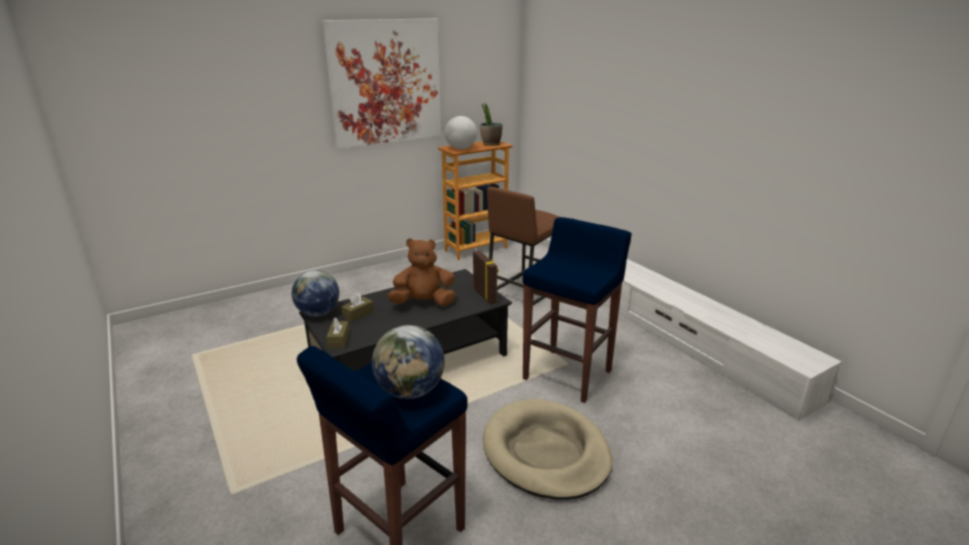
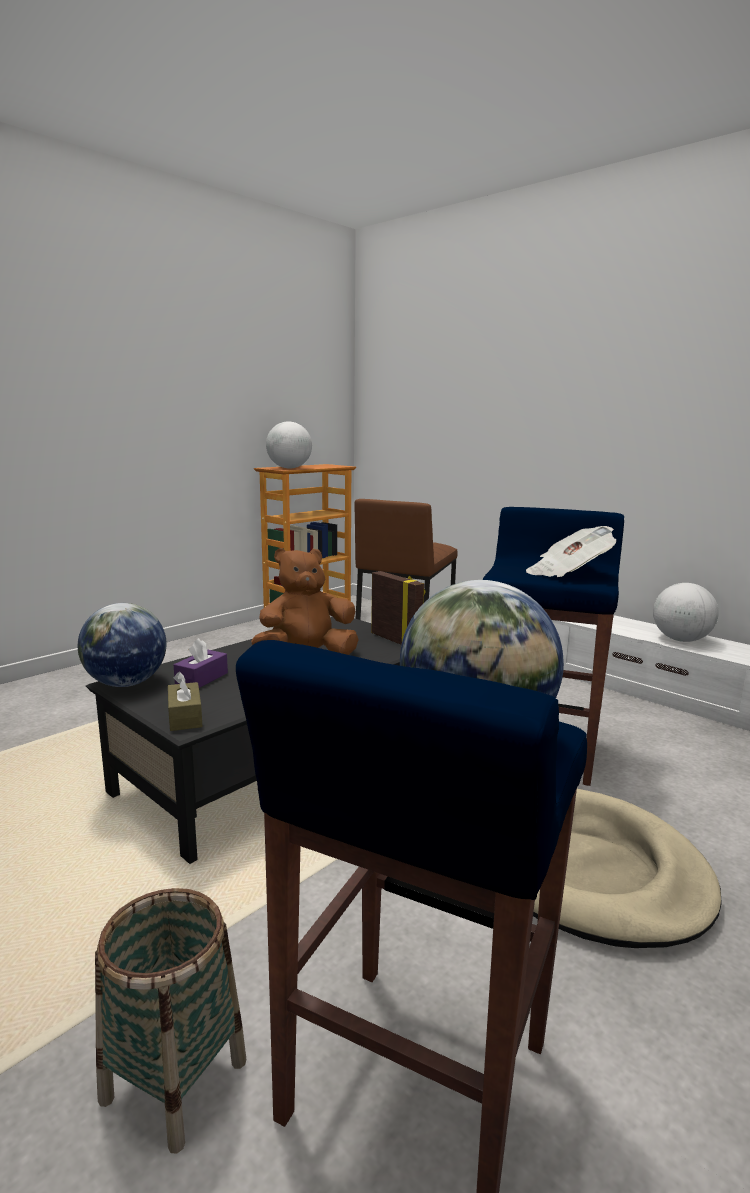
camera: 15 degrees left, 10 degrees down
picture [322,19,442,149] -> none
brown tissue box [341,293,374,322] -> purple tissue box [174,638,228,688]
potted plant [480,103,503,146] -> none
none -> basket [95,888,246,1153]
none -> newspaper [526,526,616,577]
none -> globe [653,583,719,642]

